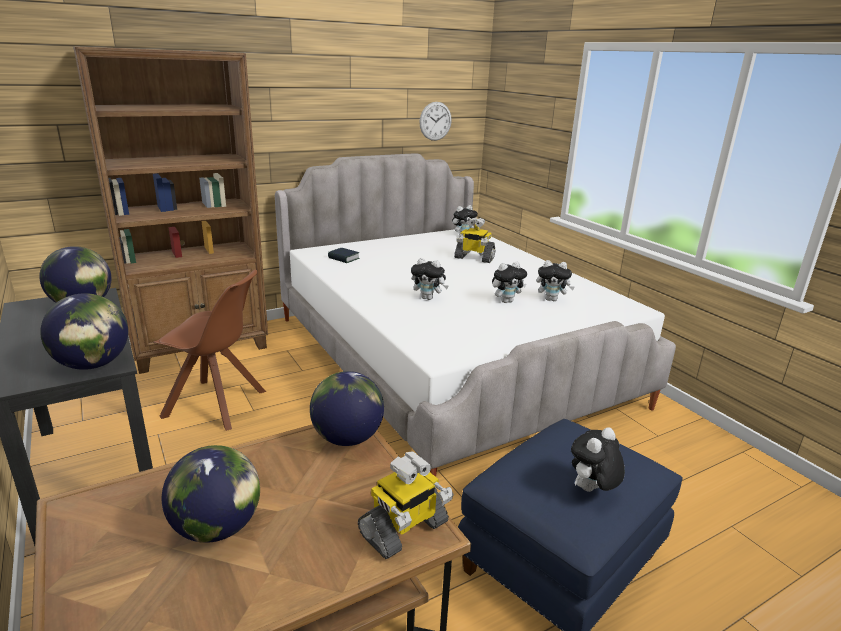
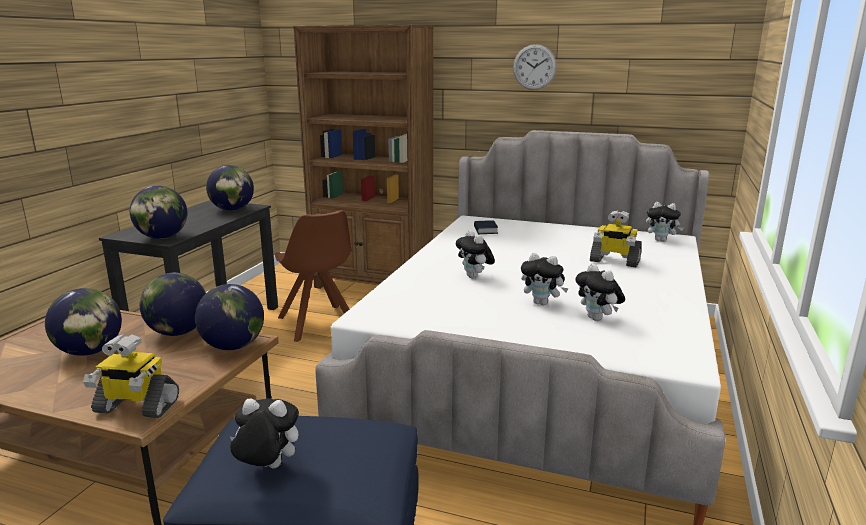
camera: 50 degrees right, 5 degrees down
wall clock [420,102,452,141] -> wall clock moved to [513,44,557,90]
toy robot [454,217,495,263] -> toy robot turned 45 degrees counterclockwise [590,210,642,268]
none -> globe [140,272,206,336]

